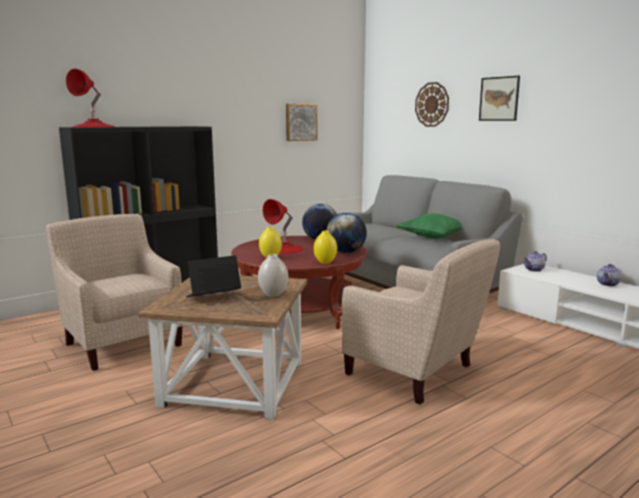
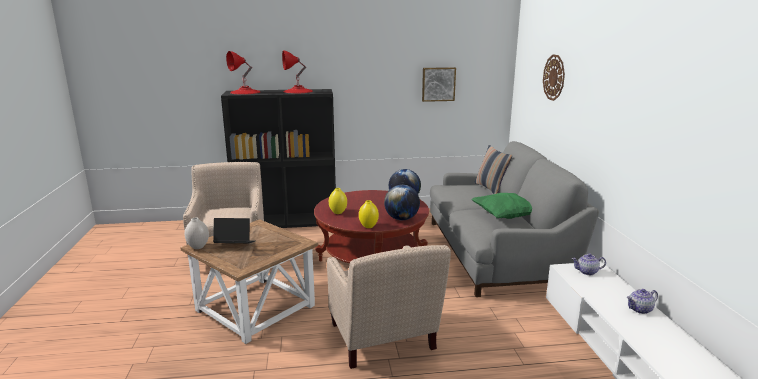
camera: 30 degrees right, 5 degrees up
white vase [258,254,288,297] -> white vase moved to [185,217,209,249]
red table lamp [263,199,303,254] -> red table lamp moved to [282,50,313,93]
picture [479,76,520,121] -> none
none -> pillow [474,145,512,194]

